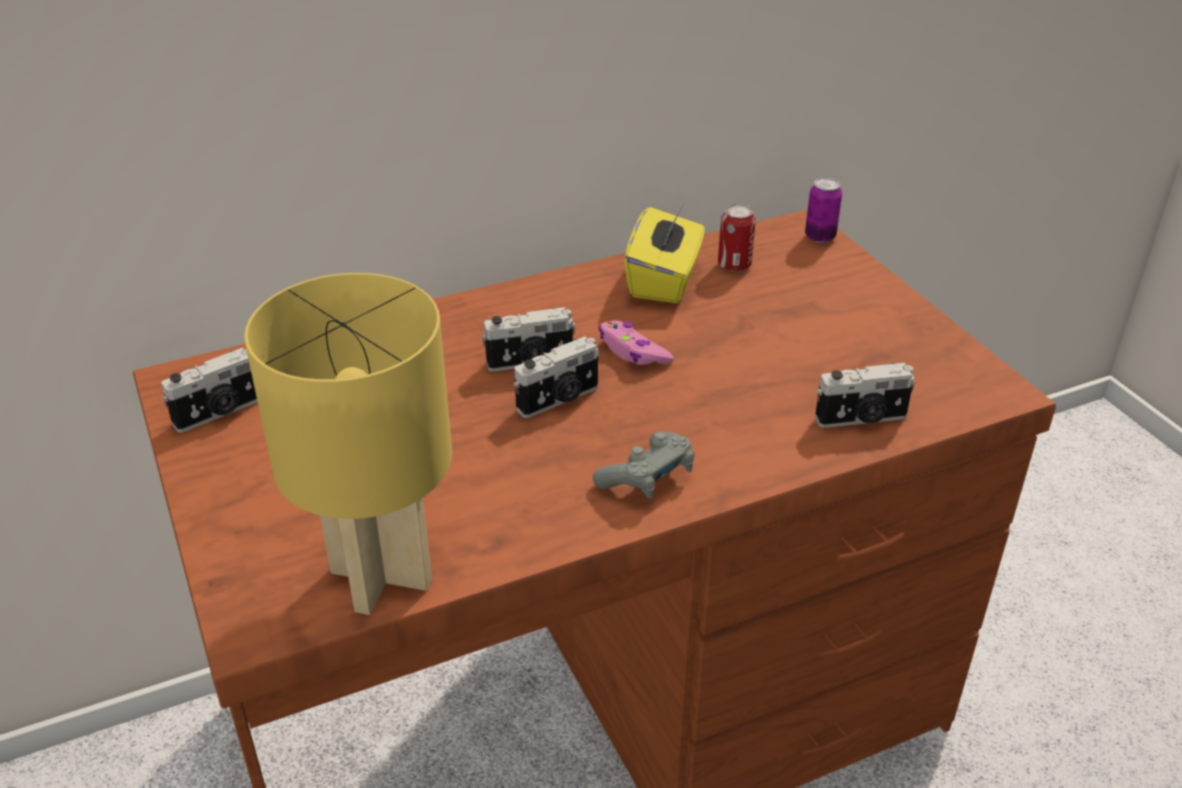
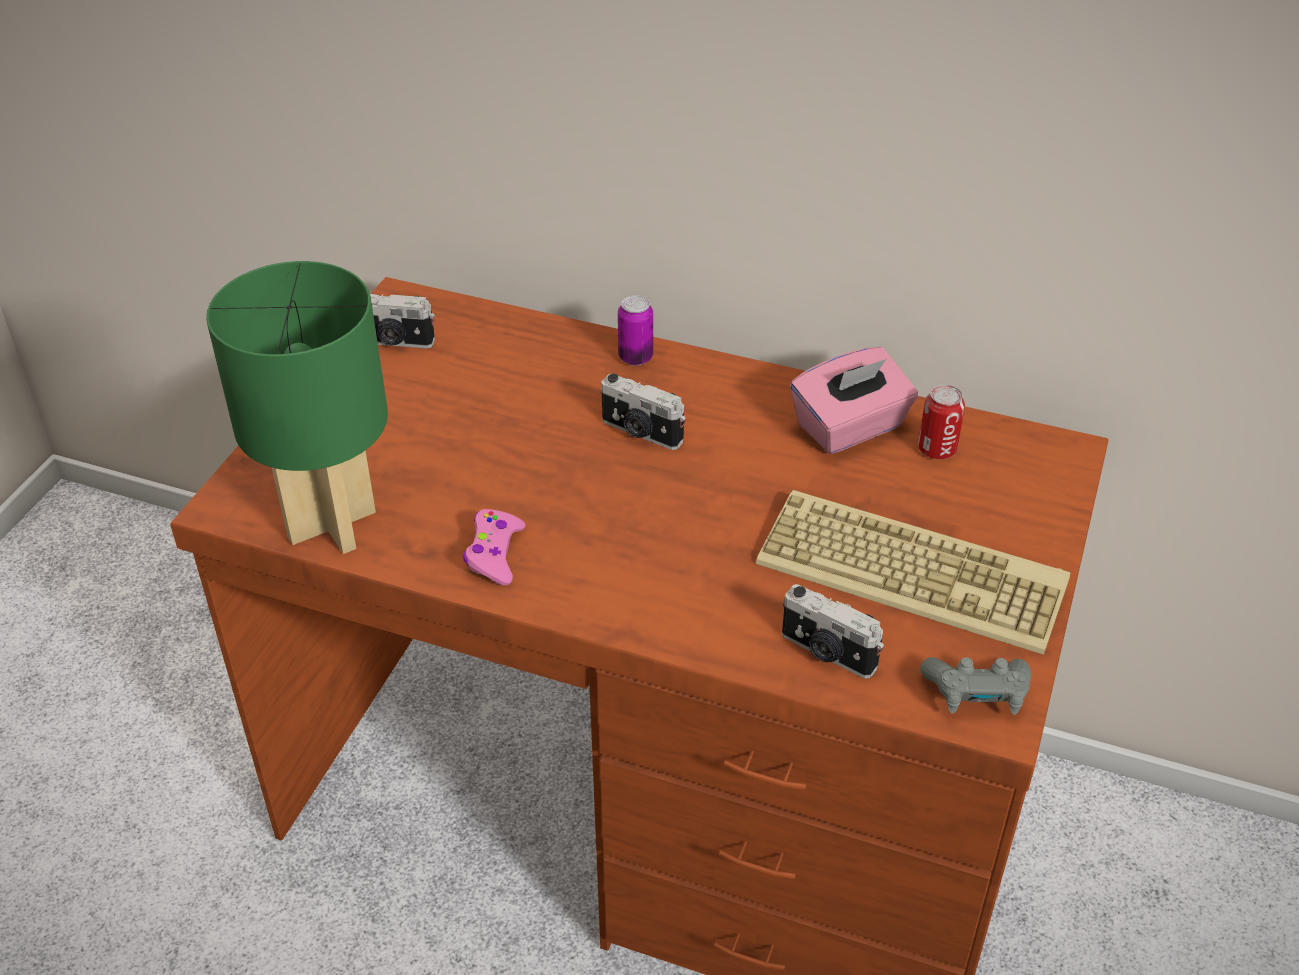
camera: 45 degrees right, 5 degrees up
yellow table lamp [244,273,452,615] -> green table lamp [206,261,388,554]
camera [514,336,599,418] -> none
grey game controller [593,431,695,499] -> grey game controller moved to [920,657,1031,715]
pink game controller [599,321,674,365] -> pink game controller moved to [463,509,525,585]
yellow tissue box [624,204,705,303] -> pink tissue box [790,347,918,454]
can [805,178,842,243] -> can moved to [618,295,653,366]
none -> keyboard [756,490,1071,655]

